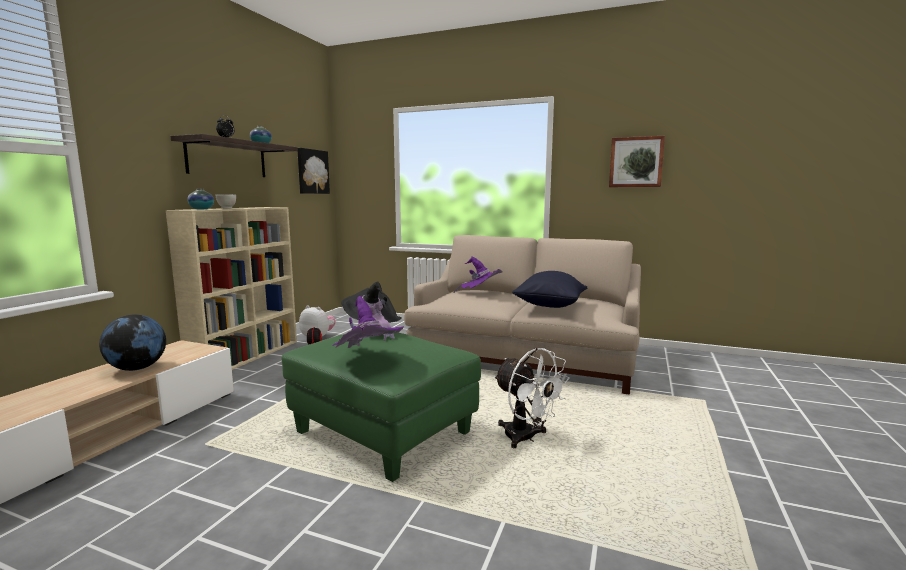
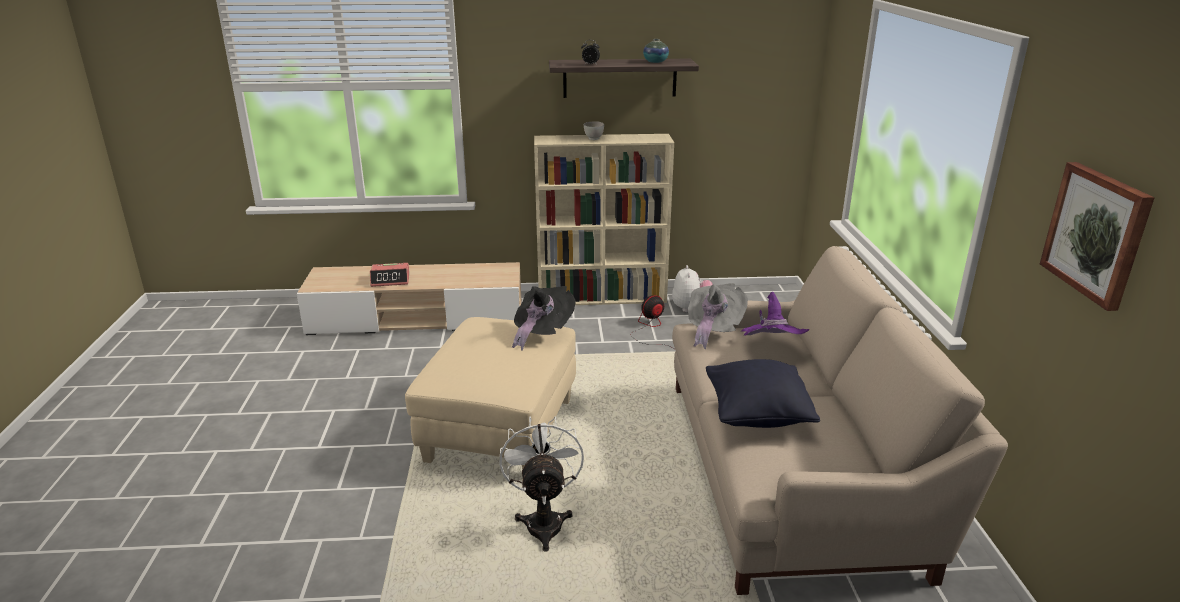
camera: 65 degrees right, 15 degrees up
globe [99,315,166,371] -> none
vase [187,188,214,209] -> none
green ottoman [282,333,481,482] -> beige ottoman [405,317,576,469]
picture [297,148,330,194] -> none
purple hat [332,296,404,348] -> none
white fan [494,348,570,448] -> white fan turned 150 degrees clockwise [500,416,584,552]
none -> alarm clock [370,263,410,287]
none -> grey hat [688,283,748,349]

